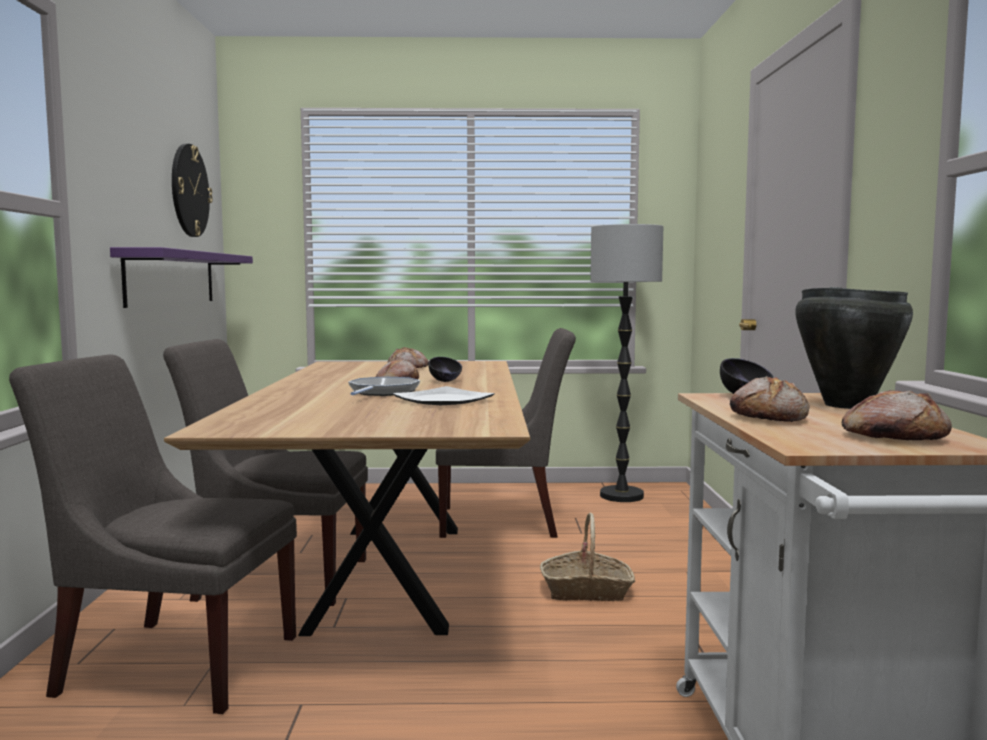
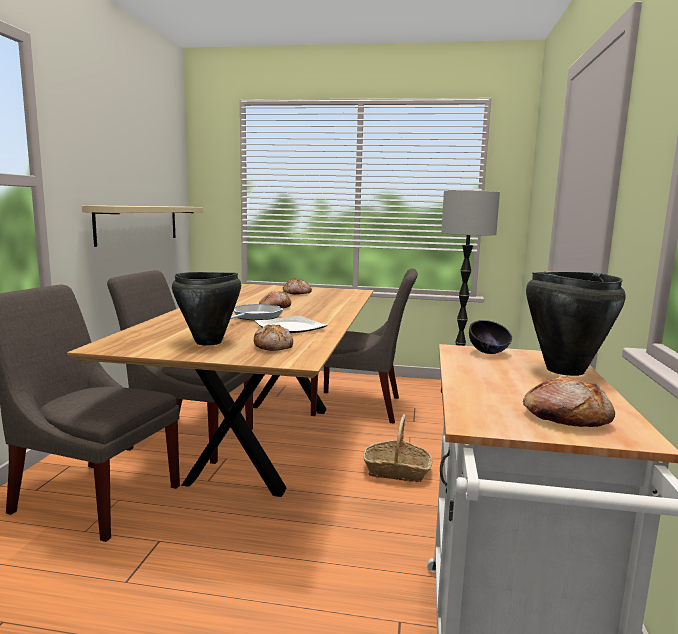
camera: 10 degrees right, 5 degrees up
purple shelf [110,247,253,308] -> beige shelf [82,205,203,247]
wall clock [172,144,213,237] -> none
black bowl [429,357,462,382] -> none
bread [730,376,810,422] -> bread moved to [254,324,293,351]
none -> black cooking pot [172,272,241,346]

